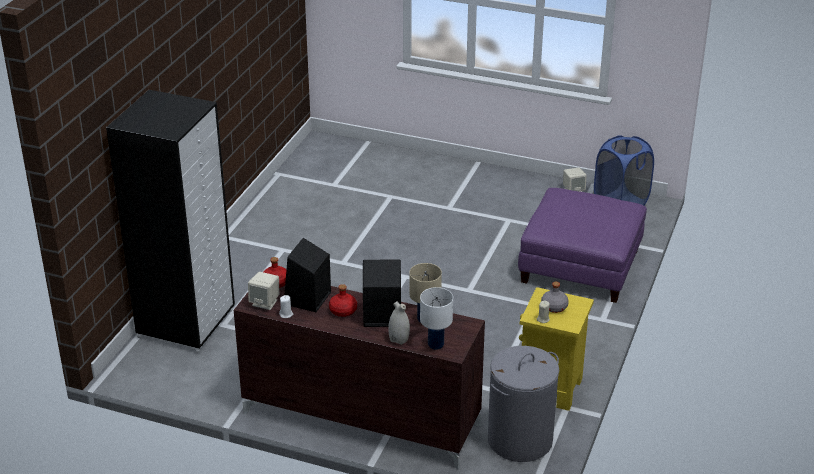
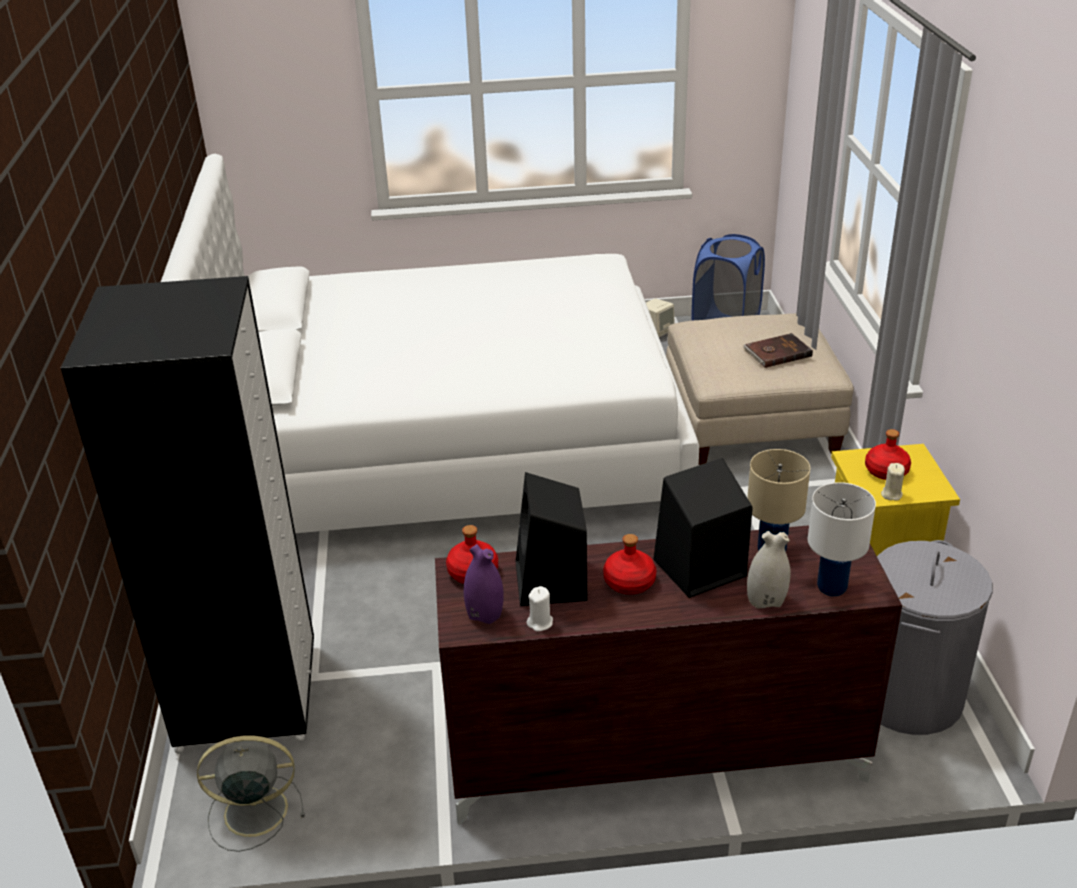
camera: 25 degrees left, 0 degrees up
beige speaker [248,272,279,310] -> purple vase [464,544,504,624]
purple ottoman [518,188,647,303] -> beige ottoman [666,313,854,465]
grey bottle [541,282,569,313] -> red bottle [865,429,911,480]
none -> white bed [161,154,699,533]
none -> grey fan [197,736,305,852]
none -> brown book [743,333,813,368]

